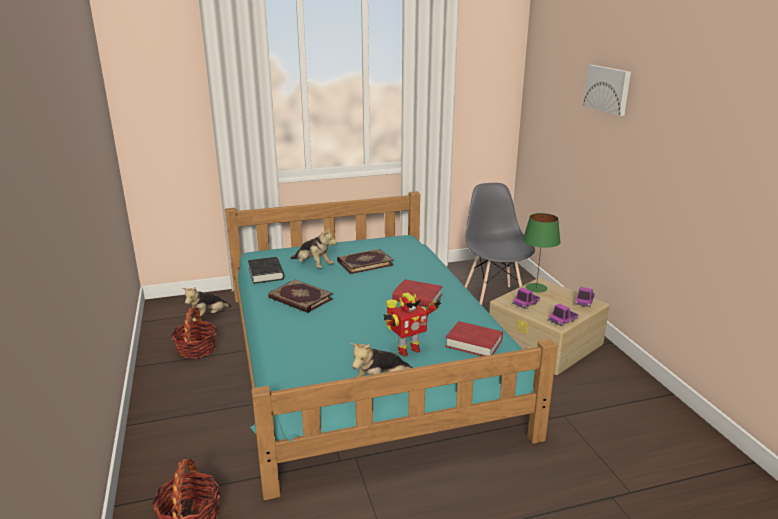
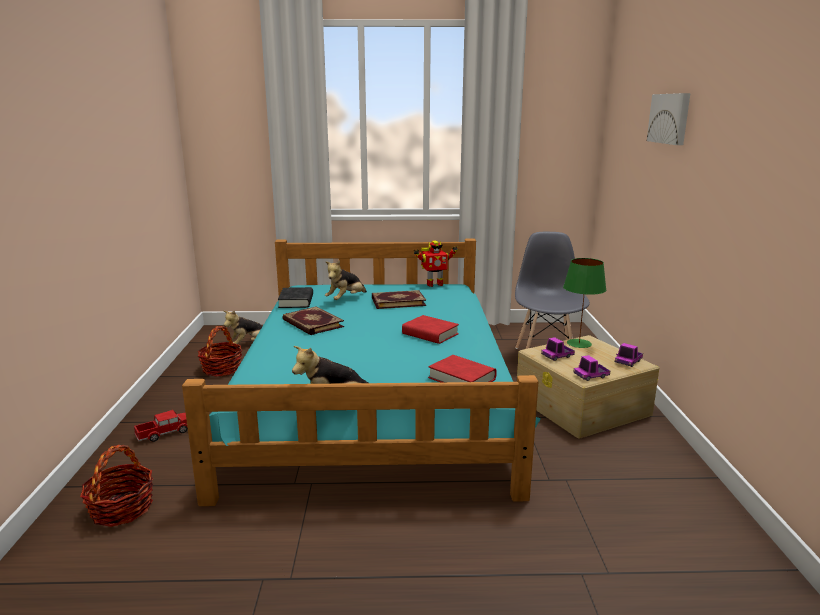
camera: 15 degrees right, 5 degrees down
plush toy [291,226,337,268] -> plush toy turned 75 degrees clockwise [325,260,367,300]
toy robot [383,292,441,356] -> toy robot moved to [414,240,458,287]
none -> toy truck [134,410,188,442]

